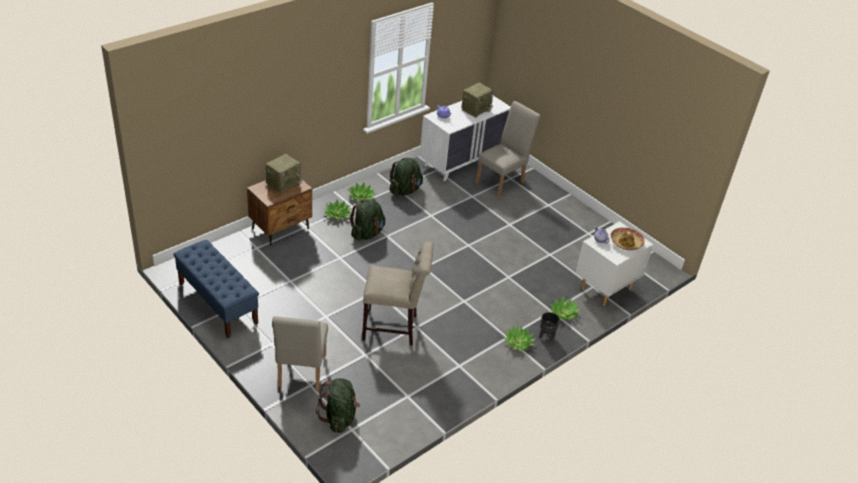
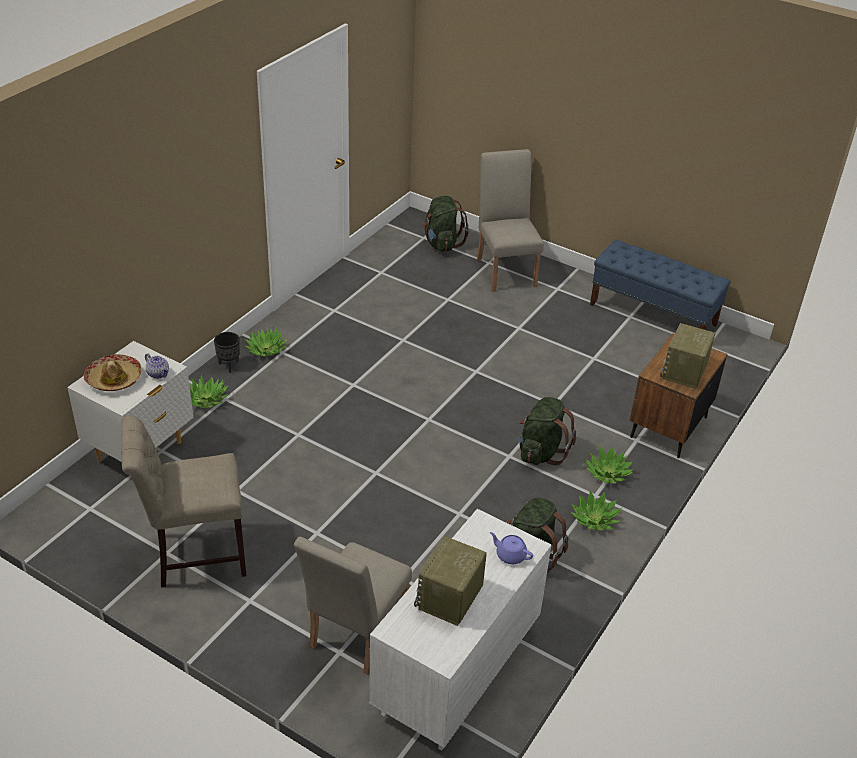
camera: 165 degrees right, 0 degrees up
beige chair [362,242,434,346] -> beige chair moved to [121,415,246,588]

